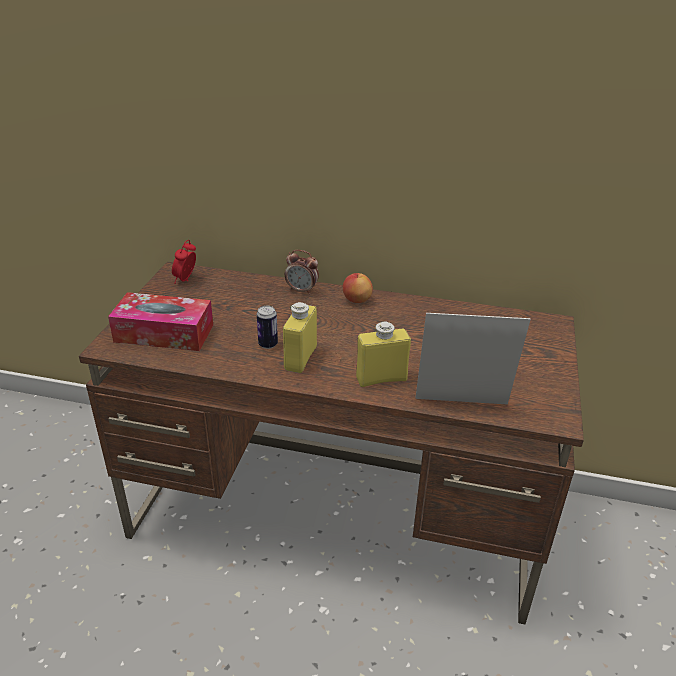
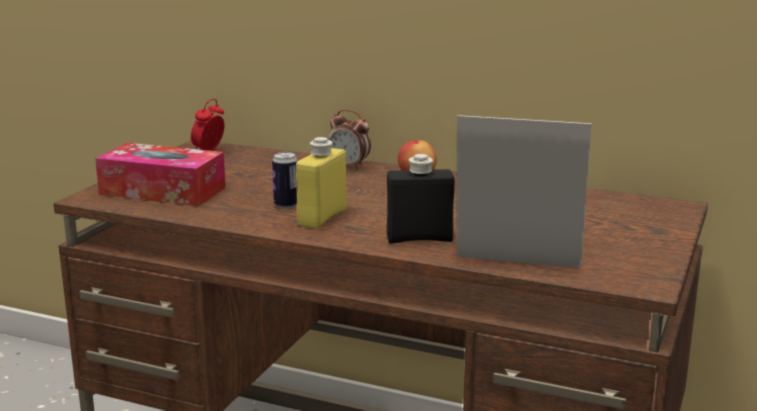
camera: 10 degrees right, 15 degrees down
yellow bottle [356,321,411,387] -> black bottle [387,154,455,244]

